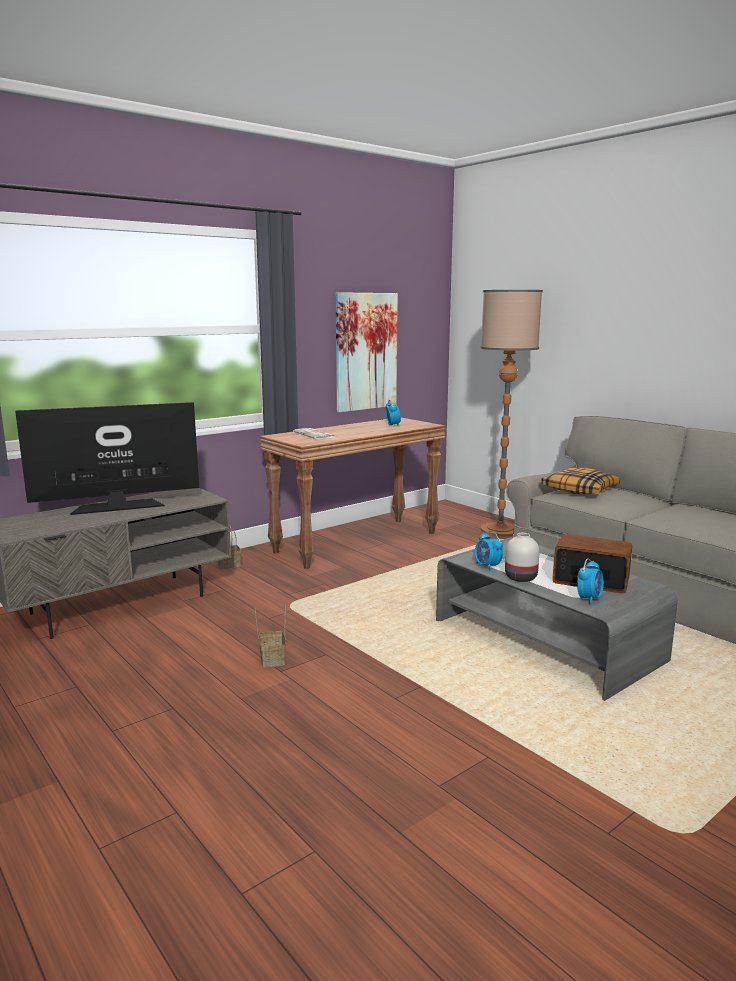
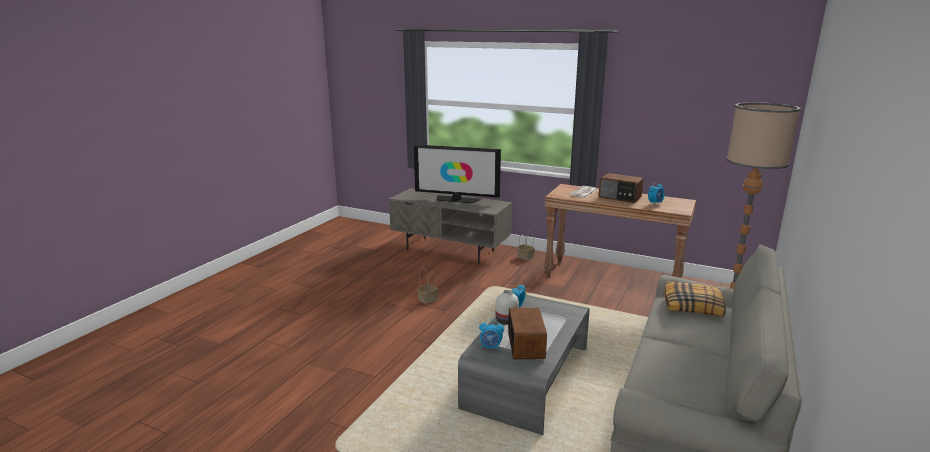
camera: 65 degrees right, 5 degrees up
television [15,402,199,515] -> television turned 150 degrees clockwise [414,145,501,203]
picture [336,292,398,413] -> none
none -> radio [599,173,644,203]

